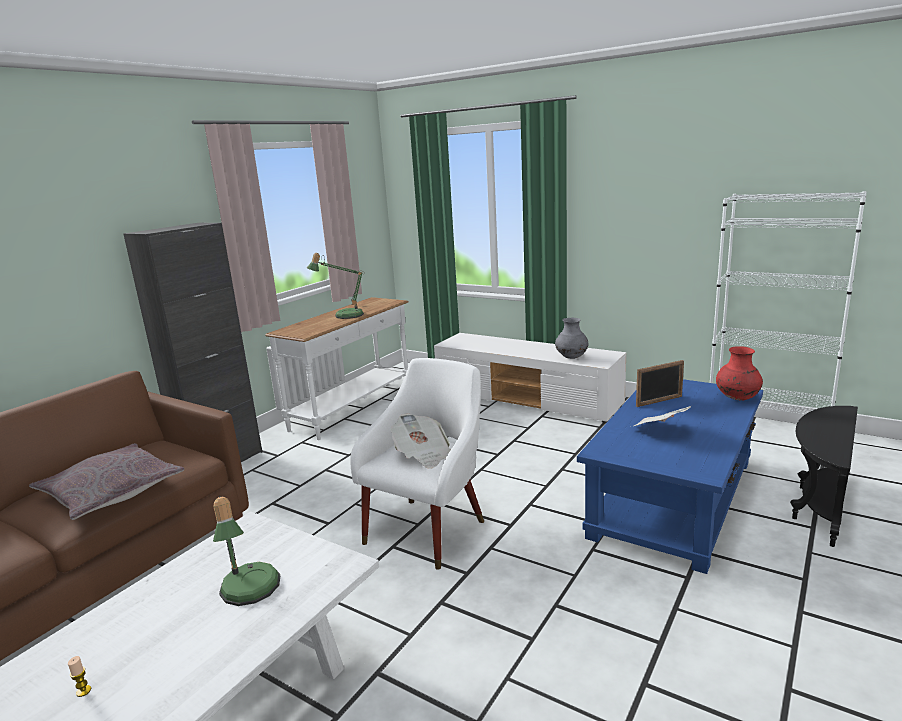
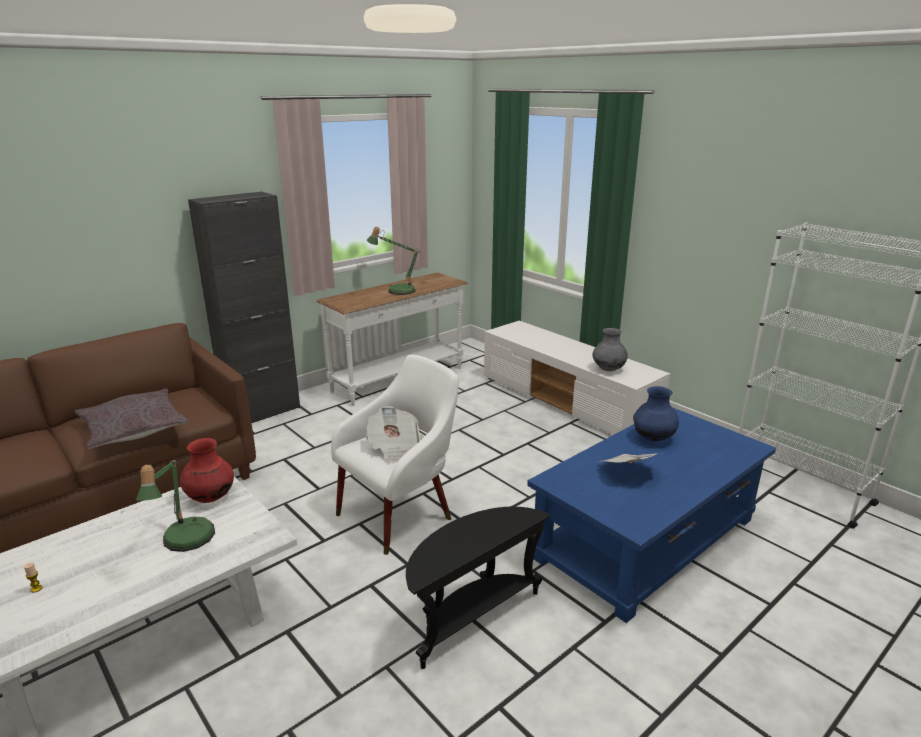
camera: 15 degrees right, 5 degrees up
picture frame [636,360,684,407] -> blue vase [633,386,679,441]
red vase [716,346,763,400] -> red vase moved to [180,438,234,503]
black side table [790,406,858,547] -> black side table moved to [406,506,551,669]

